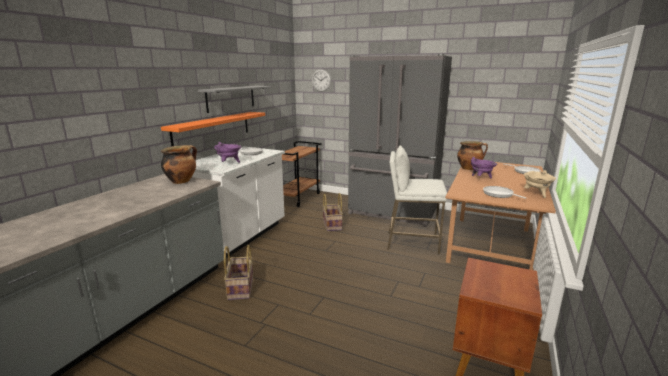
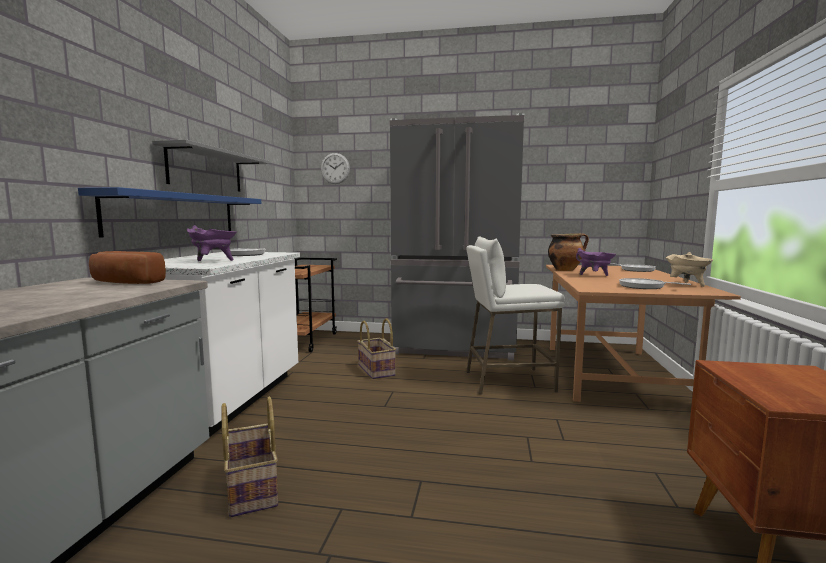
camera: 15 degrees left, 10 degrees down
orange shelf [161,112,265,146] -> blue shelf [78,187,261,238]
cooking pot [161,145,197,184] -> bread [89,251,166,284]

